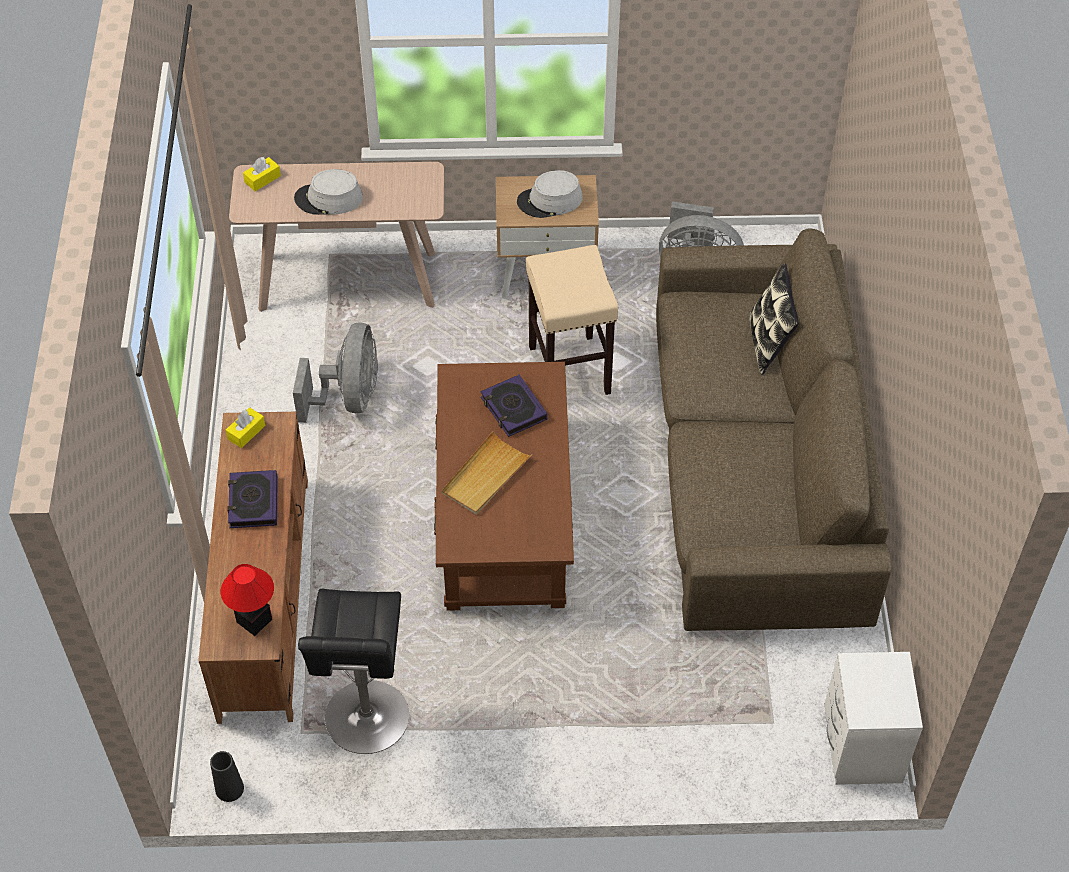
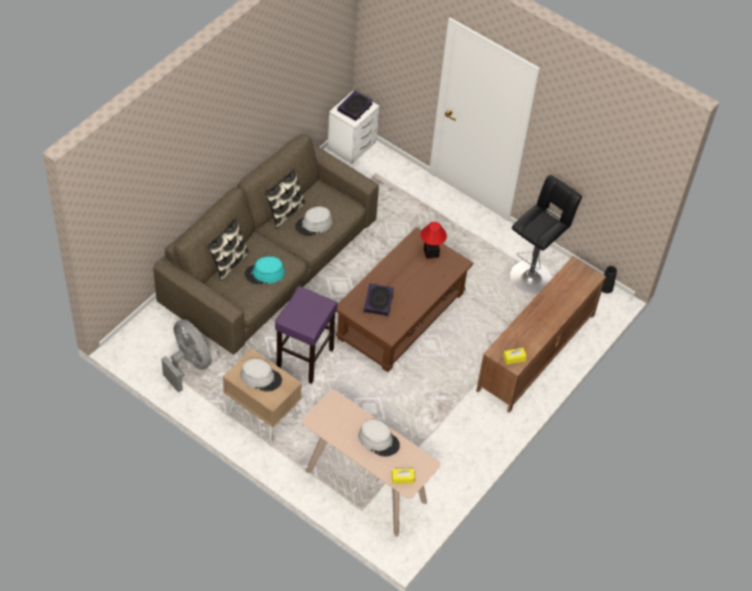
camera: 145 degrees left, 0 degrees up
table lamp [221,564,274,636] -> table lamp moved to [421,222,447,259]
book [227,470,278,528] -> book moved to [337,91,373,121]
grey fan [293,322,378,423] -> none
beige tray [442,431,532,515] -> none
beige stool [526,245,618,395] -> purple stool [275,286,338,384]
none -> turquoise hat [244,256,285,285]
none -> pillow [264,168,306,229]
none -> grey hat [295,206,332,236]

